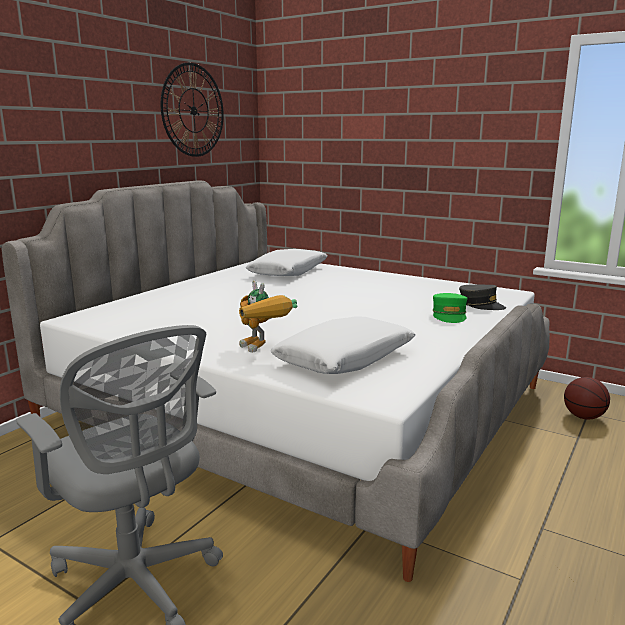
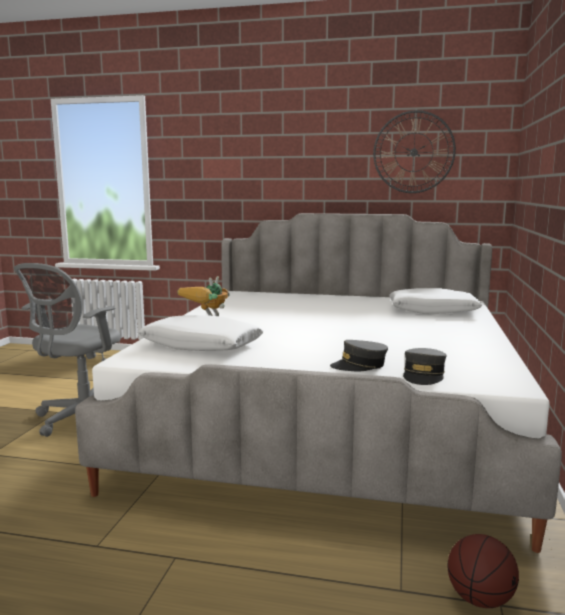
camera: 70 degrees right, 5 degrees down
green cap [433,293,467,323] -> grey cap [330,340,388,371]

